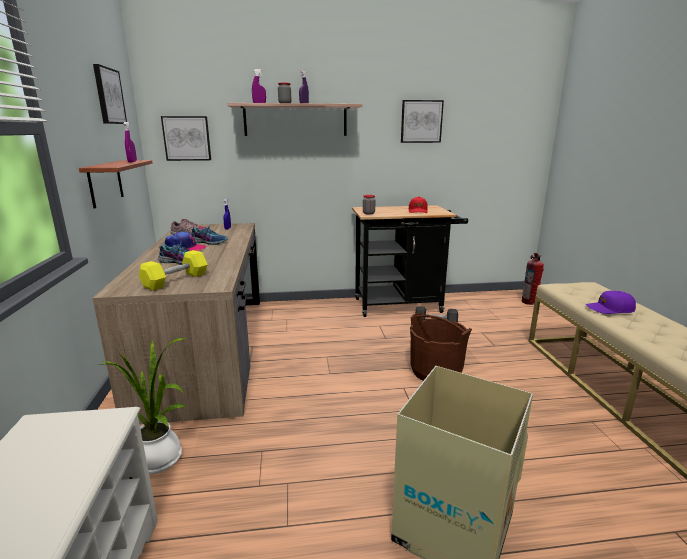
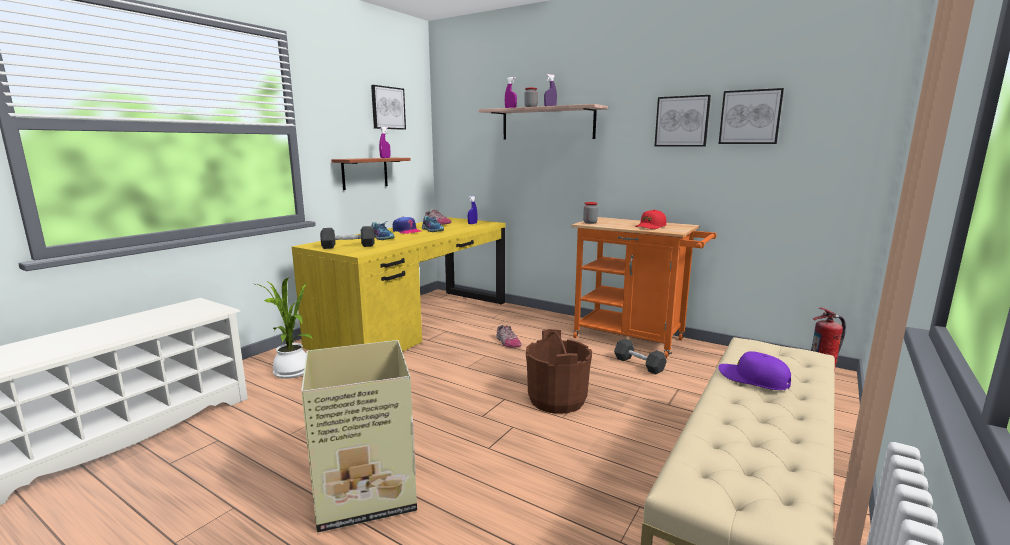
camera: 40 degrees right, 5 degrees down
brown desk [92,223,260,424] -> yellow desk [292,217,506,352]
yellow dumbbell [139,250,208,291] -> black dumbbell [320,226,375,249]
picture [161,116,211,161] -> picture moved to [719,88,784,144]
black cart [352,205,468,317] -> orange cart [571,217,717,358]
none -> shoe [496,325,521,348]

